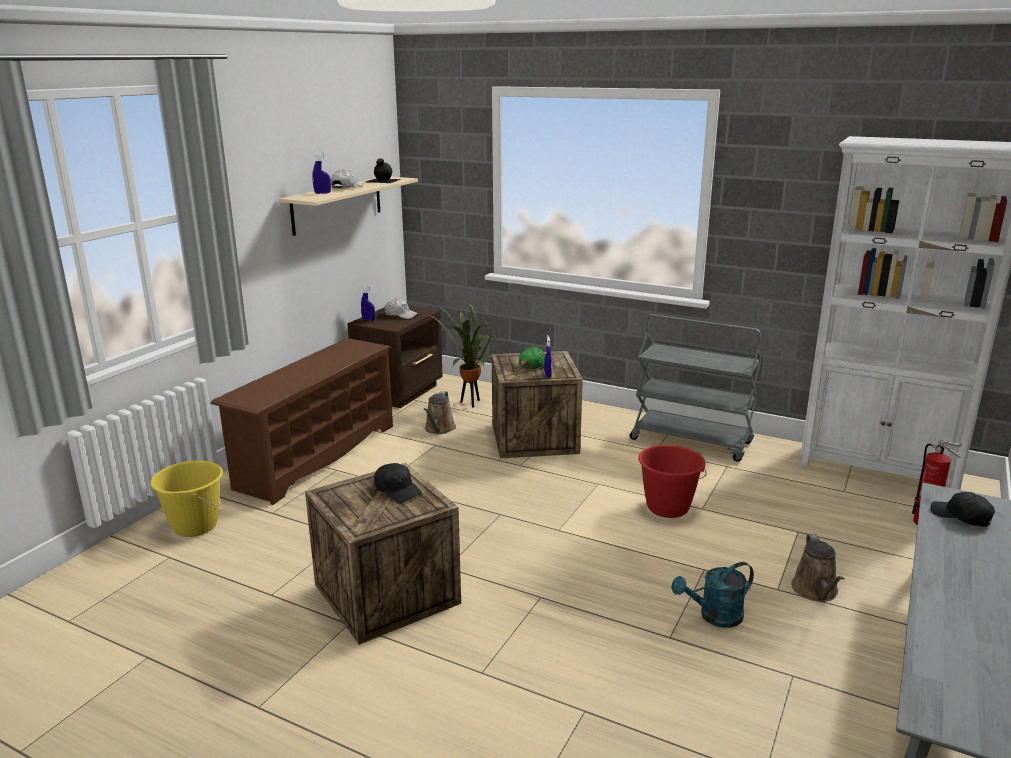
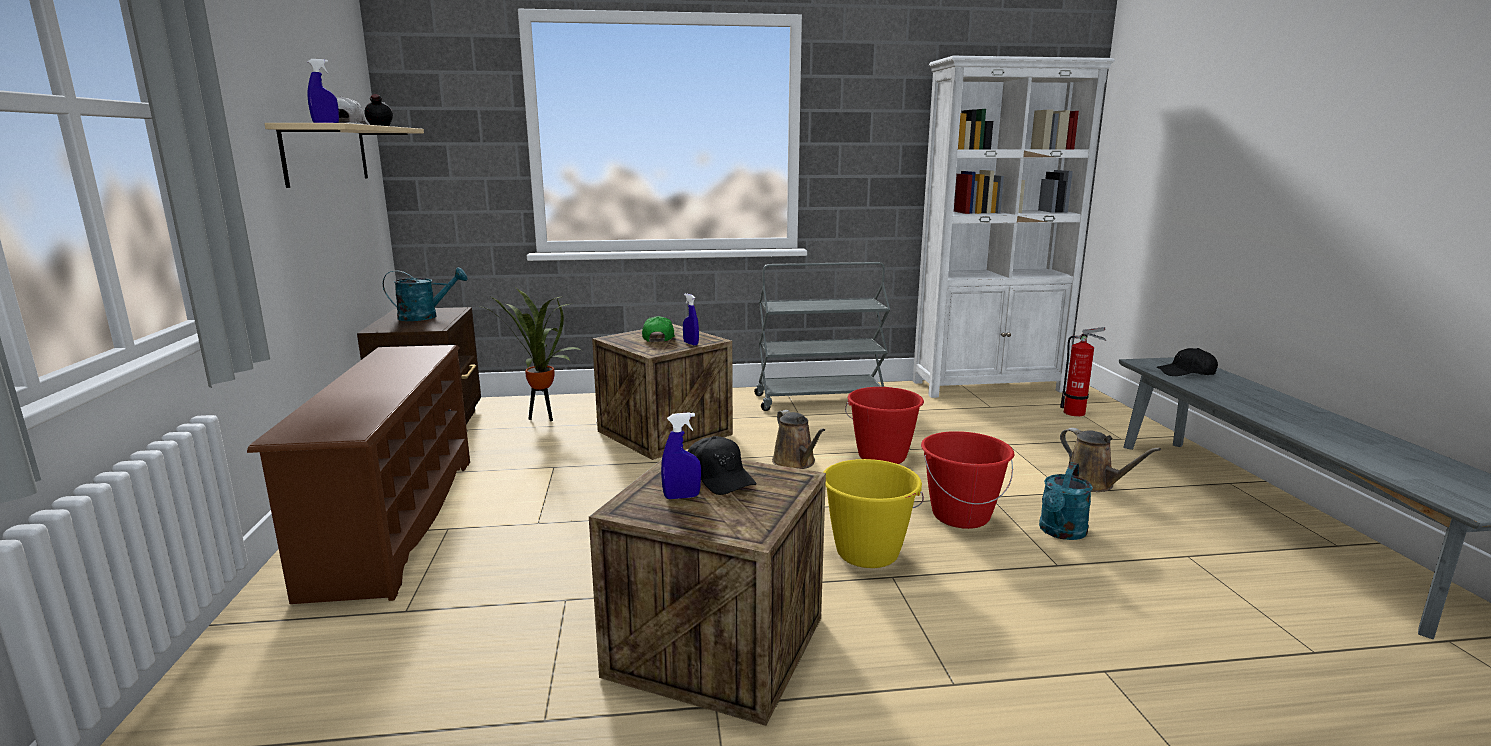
camera: 35 degrees left, 5 degrees down
yellow bucket [150,461,223,537] -> yellow bucket moved to [823,459,924,568]
blue spray bottle [361,286,375,321] -> blue spray bottle moved to [661,412,701,499]
black cap [374,463,422,503] -> black cap turned 45 degrees clockwise [688,436,757,495]
white cap [384,299,418,319] -> turquoise watering can [383,267,468,321]
brown watering can [424,391,456,434] -> brown watering can moved to [772,410,825,469]
none -> red bucket [921,431,1014,529]

